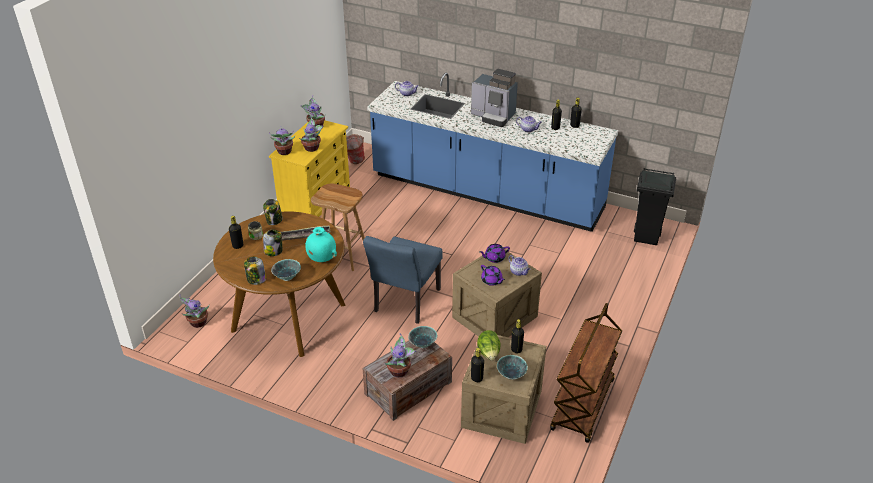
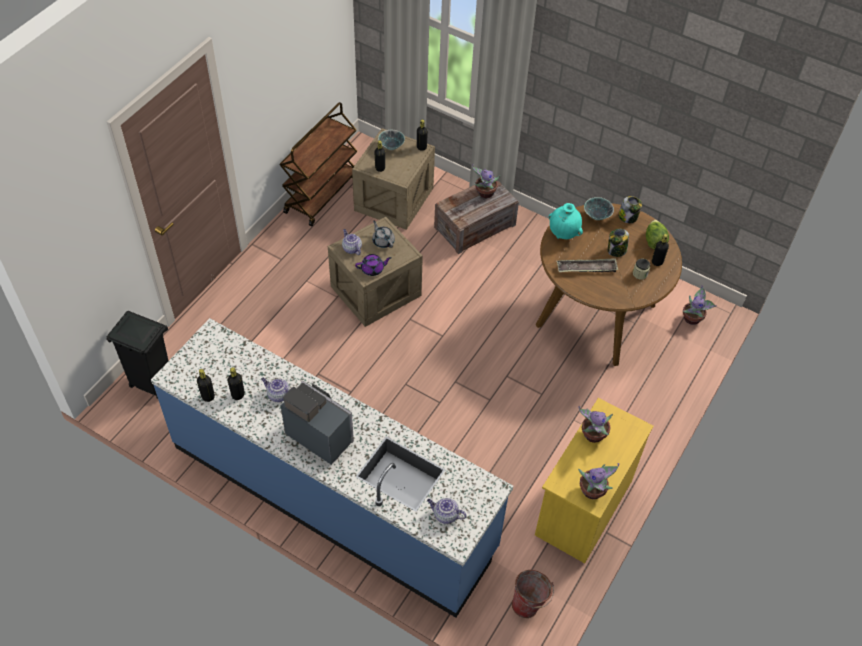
camera: 175 degrees left, 15 degrees up
jar [263,199,283,225] -> none
potted plant [269,128,295,155] -> none
brown stool [311,184,365,271] -> none
blue chair [363,236,443,324] -> none
bowl [408,326,437,348] -> none
lettuce [477,330,501,361] -> lettuce moved to [646,220,669,249]
purple teapot [481,265,505,286] -> grey teapot [372,220,395,248]

